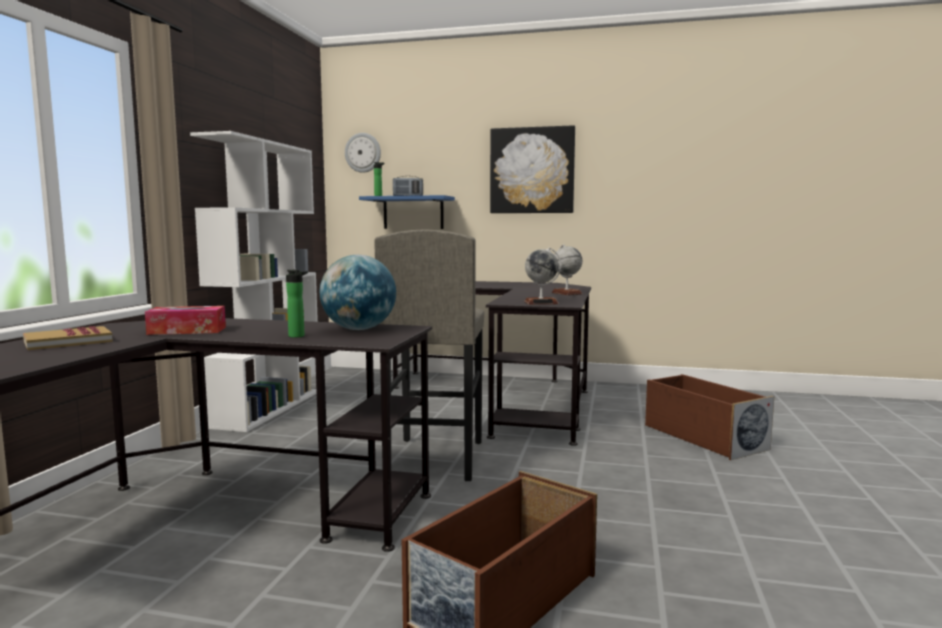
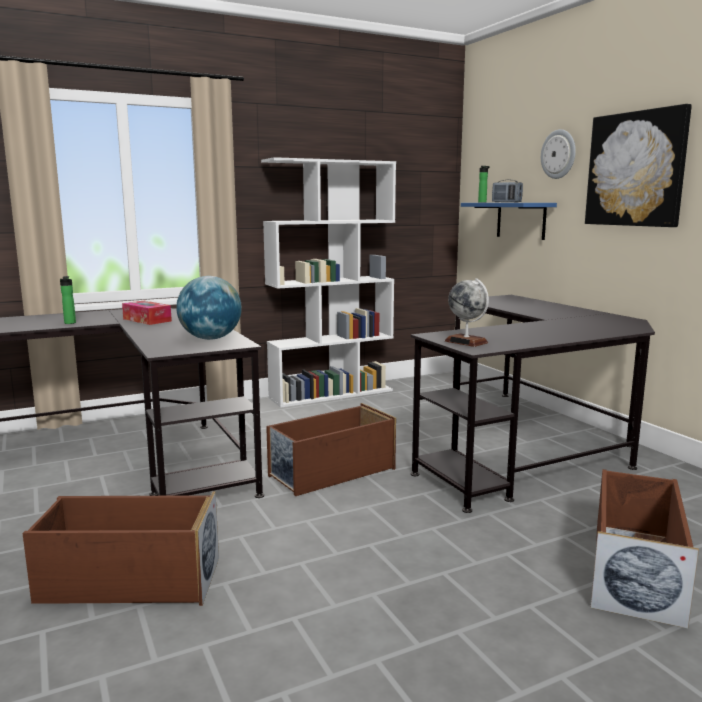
camera: 50 degrees right, 5 degrees up
book [23,326,113,350] -> none
bottle [286,270,308,338] -> bottle moved to [60,276,76,324]
wall clock [345,133,381,173] -> wall clock moved to [541,129,576,179]
grey stool [374,229,484,481] -> brown storage box [266,403,396,496]
globe [552,244,583,295] -> none

